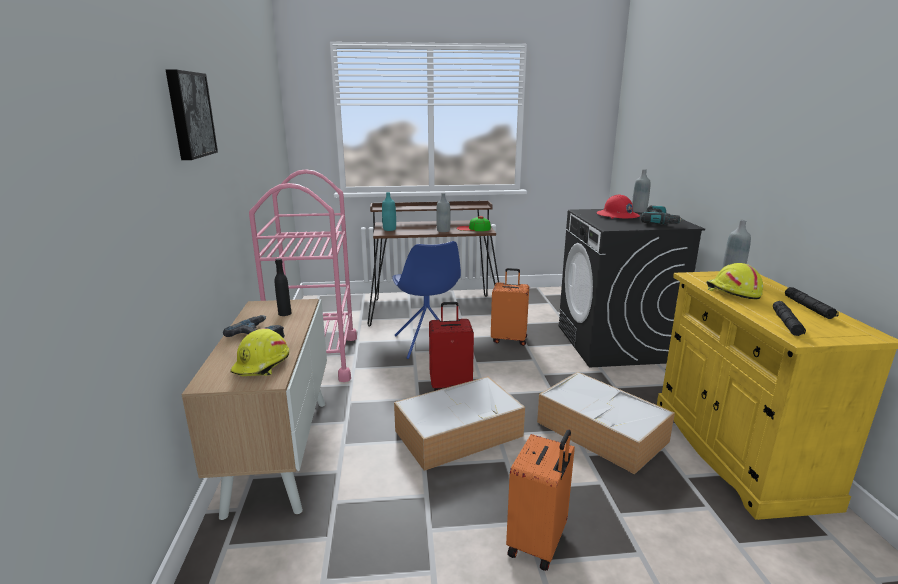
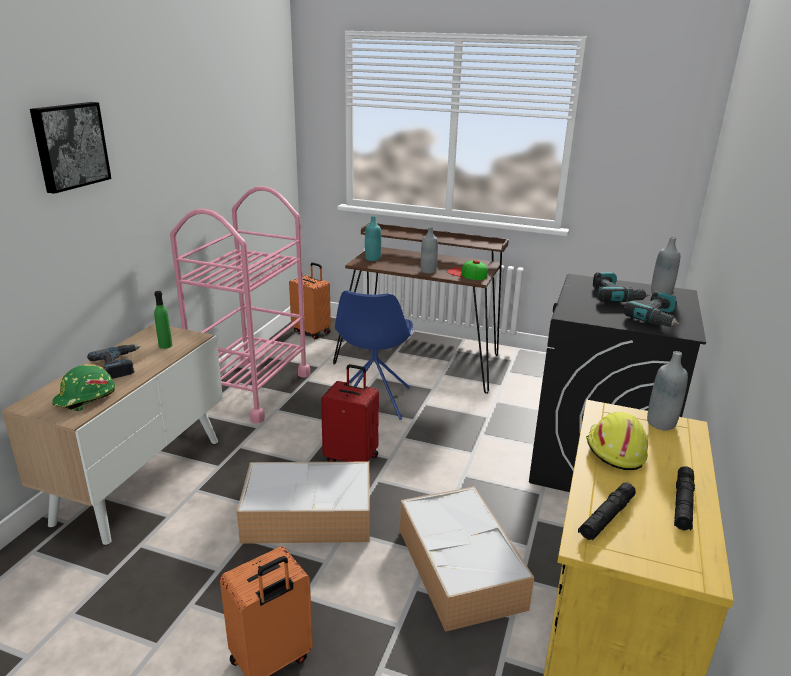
camera: 25 degrees right, 5 degrees up
yellow hard hat [231,328,289,376] -> green hard hat [52,364,115,411]
black bottle [275,258,292,316] -> green bottle [154,291,172,349]
orange suitcase [491,268,529,346] -> orange suitcase moved to [289,263,331,339]
red hard hat [597,195,640,219] -> power drill [593,272,650,302]

